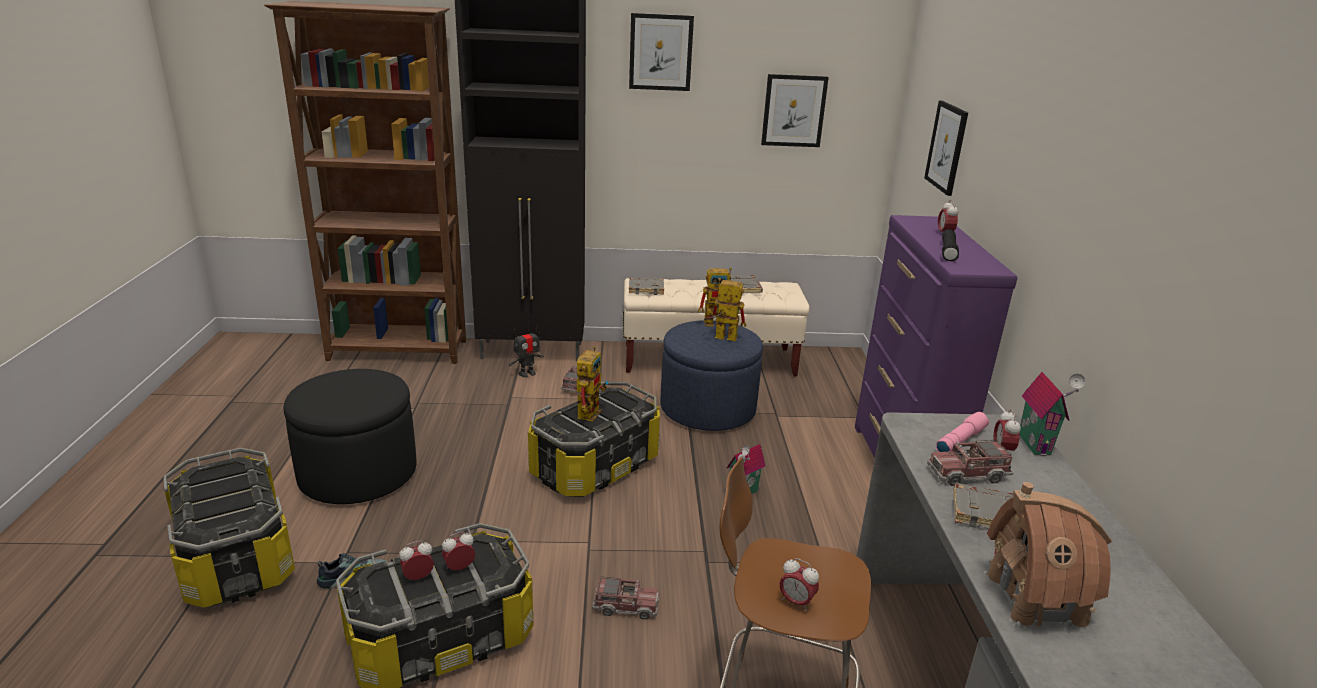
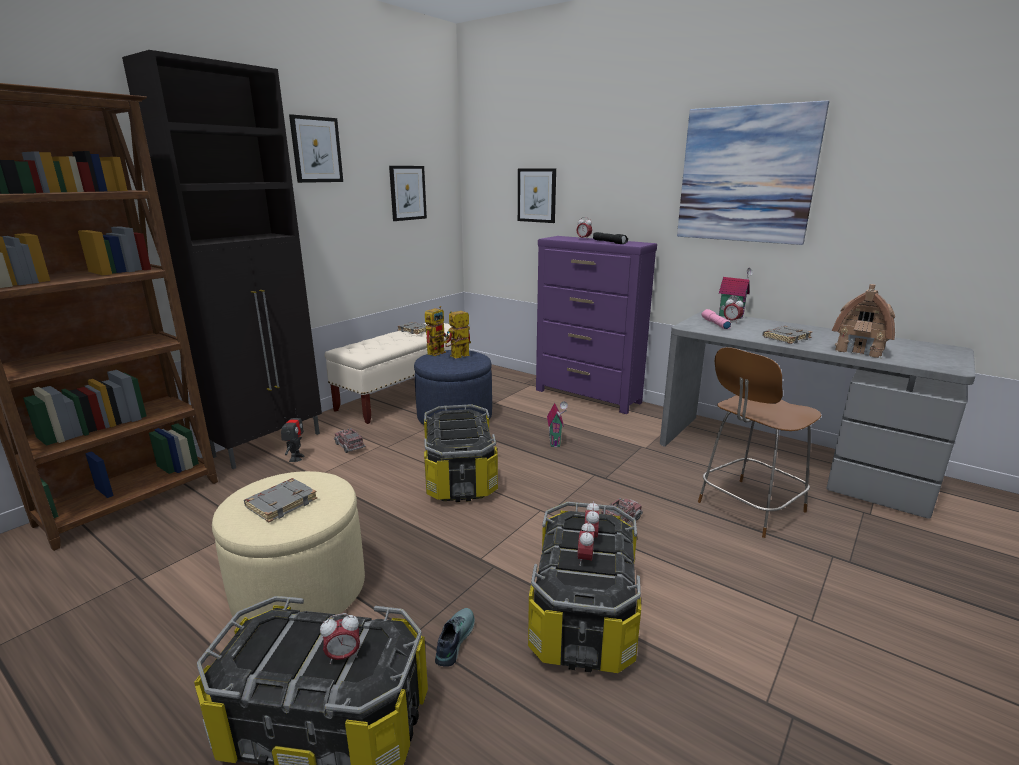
camera: 50 degrees left, 5 degrees down
black ottoman [283,369,417,504] -> beige ottoman [212,471,365,624]
toy robot [577,346,608,422] -> none
grey book [629,278,664,295] -> grey book moved to [244,478,317,522]
alarm clock [780,558,819,611] -> alarm clock moved to [320,613,360,664]
toy truck [927,440,1013,486] -> none
none -> picture [677,100,829,245]

